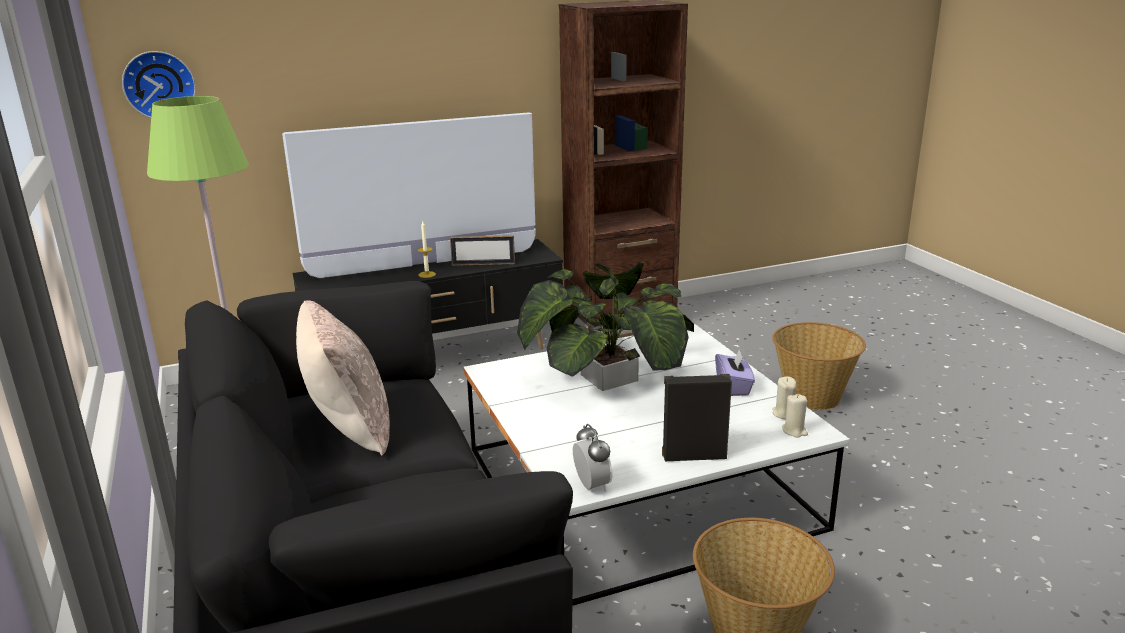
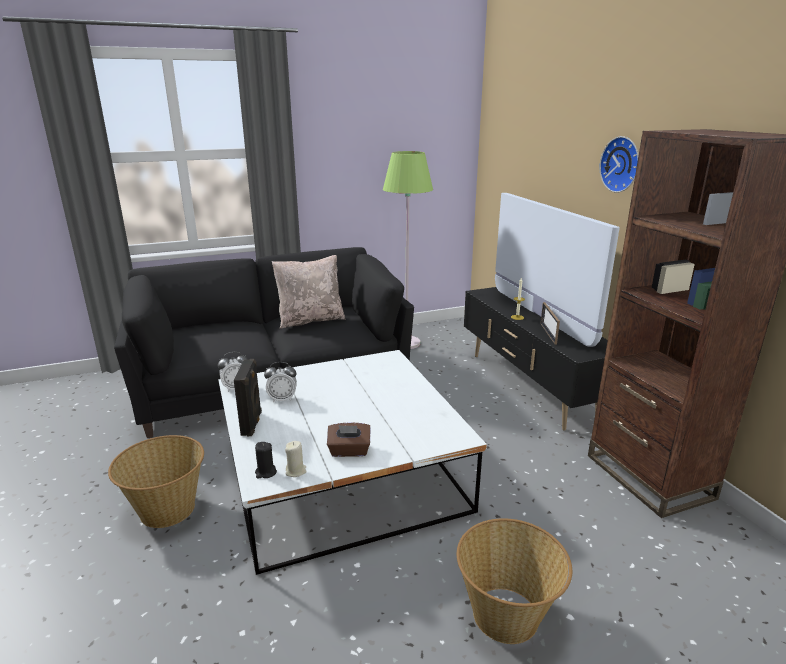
camera: 90 degrees right, 0 degrees up
wall clock [122,51,196,118] -> wall clock moved to [600,136,639,193]
potted plant [517,263,694,391] -> none
purple tissue box [715,349,755,396] -> brown tissue box [327,422,371,457]
beige candle [782,394,808,438] -> black candle [255,442,277,479]
none -> alarm clock [264,362,297,402]

